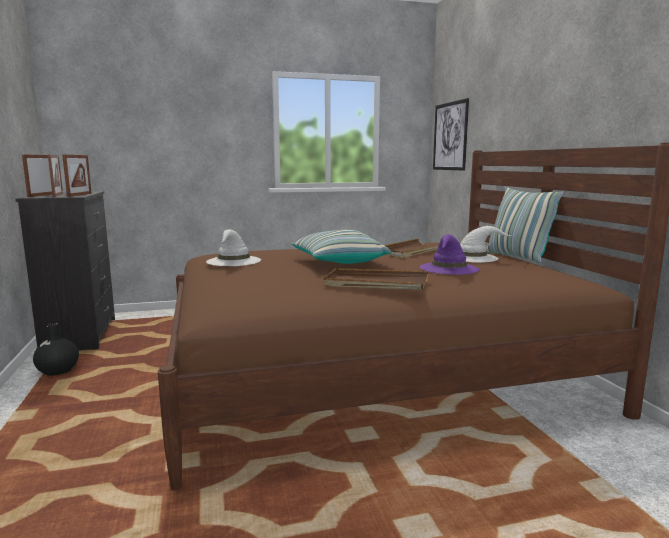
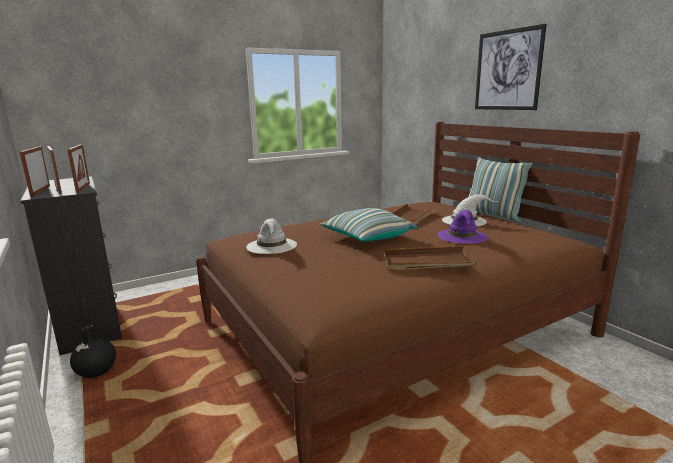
camera: 15 degrees left, 5 degrees up
picture [433,98,469,171] -> picture moved to [475,24,547,110]

